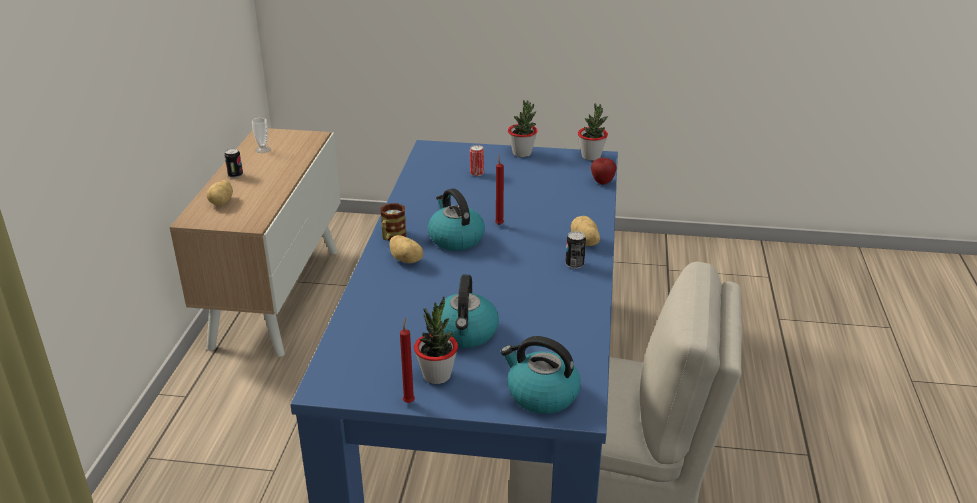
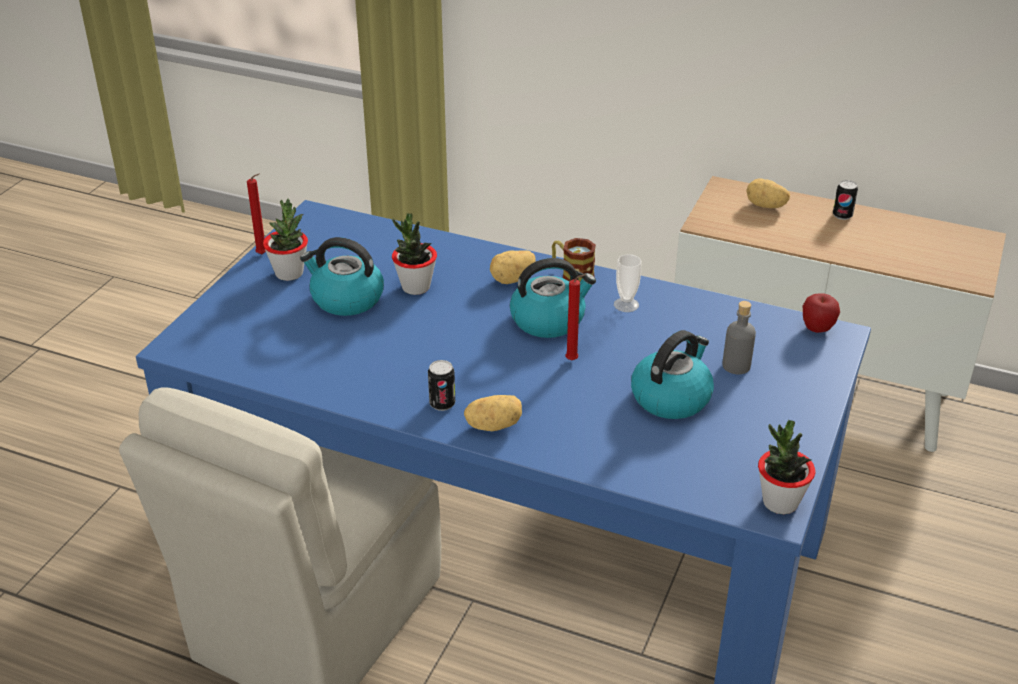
camera: 105 degrees right, 5 degrees up
cup [252,118,271,153] -> cup moved to [614,254,641,312]
can [470,145,484,176] -> grey bottle [722,301,756,374]
kettle [501,336,581,414] -> kettle moved to [631,330,714,419]
potted plant [508,100,537,157] -> potted plant moved to [392,213,437,295]
apple [591,158,617,185] -> apple moved to [803,293,840,333]

